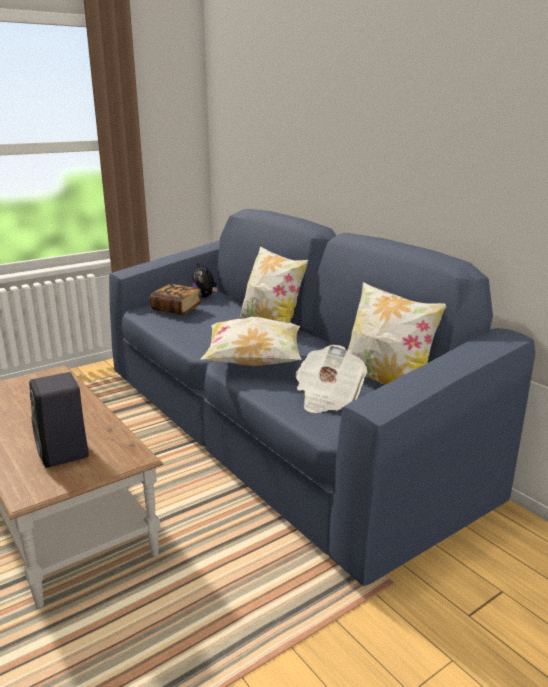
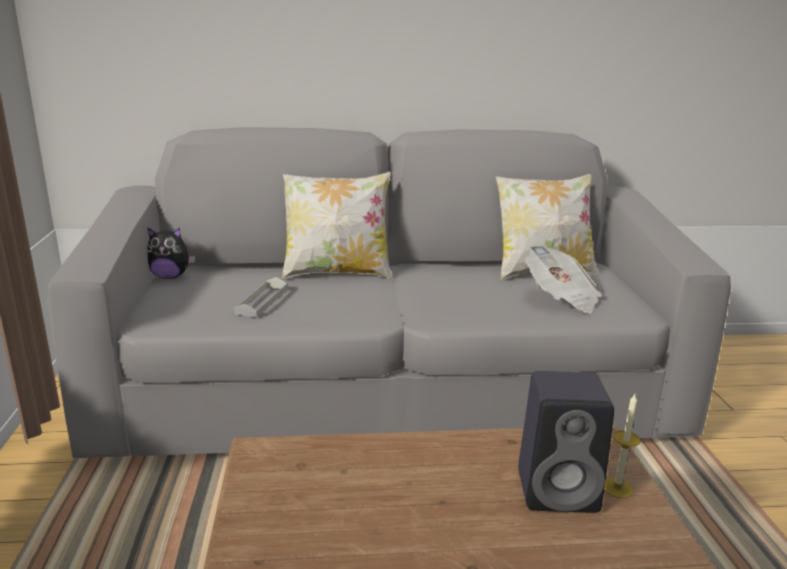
camera: 60 degrees left, 0 degrees up
blue sofa [109,209,535,586] -> grey sofa [47,127,731,458]
book [150,284,203,315] -> none
pillow [201,317,302,366] -> none
none -> grey tray [234,277,287,318]
none -> candle [604,394,640,498]

